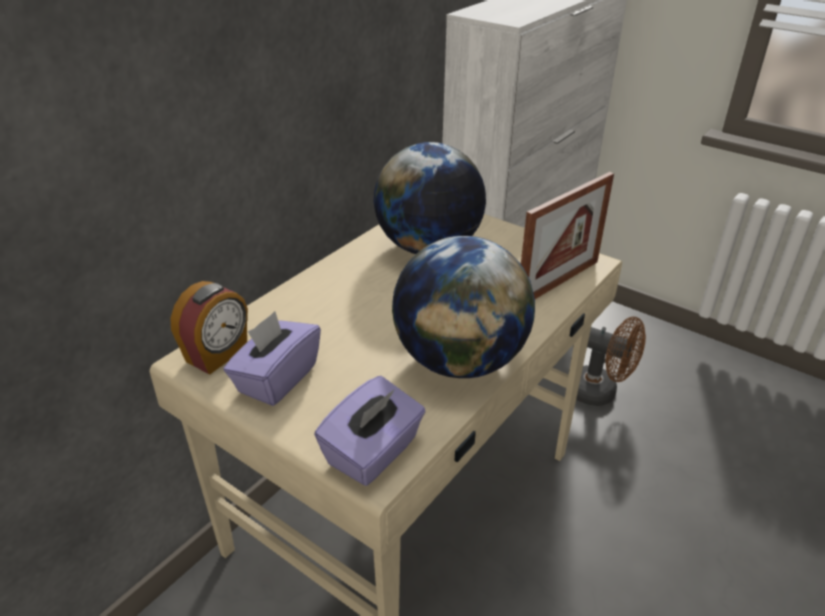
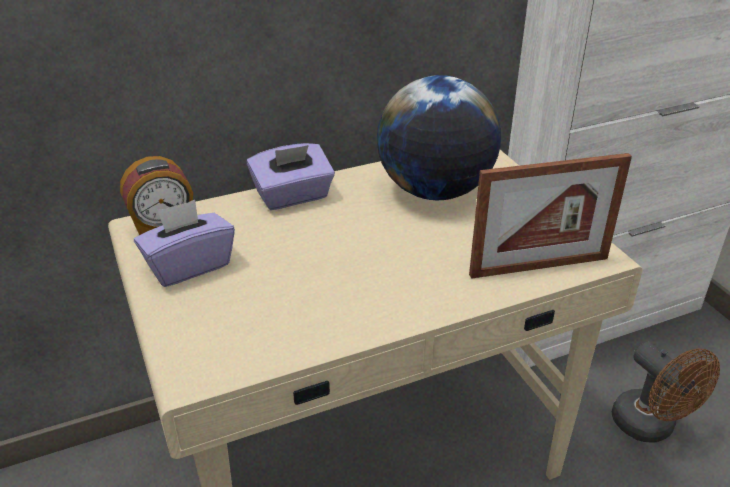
camera: 30 degrees right, 0 degrees up
purple tissue box [314,376,426,486] -> purple tissue box moved to [247,143,335,210]
globe [392,236,535,378] -> none

